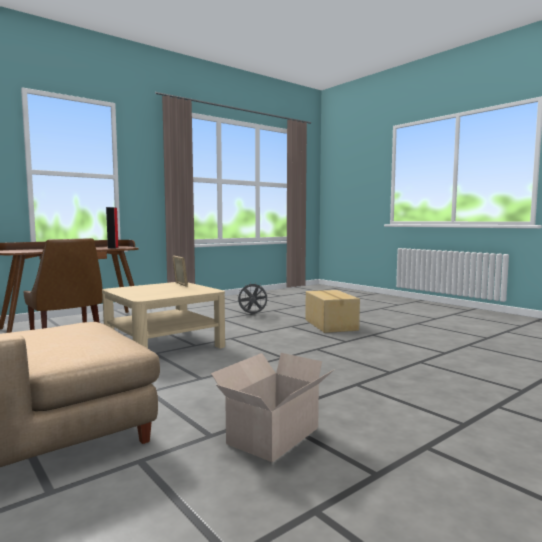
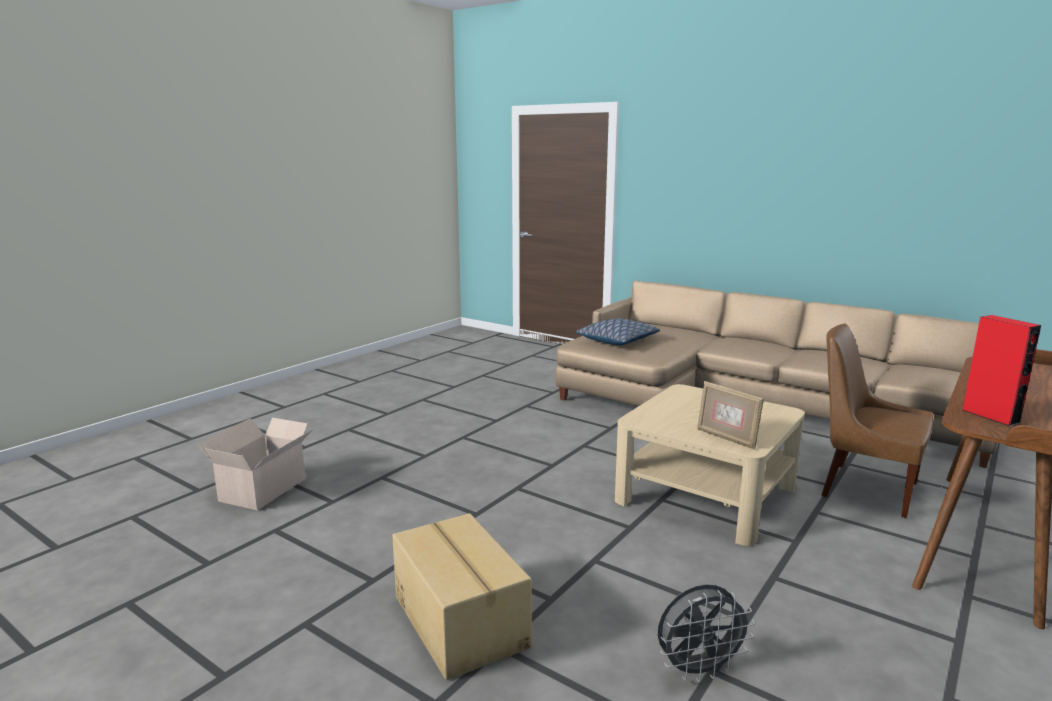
camera: 165 degrees right, 10 degrees up
cardboard box [211,353,335,462] -> cardboard box moved to [198,418,313,510]
none -> pillow [576,318,660,345]

